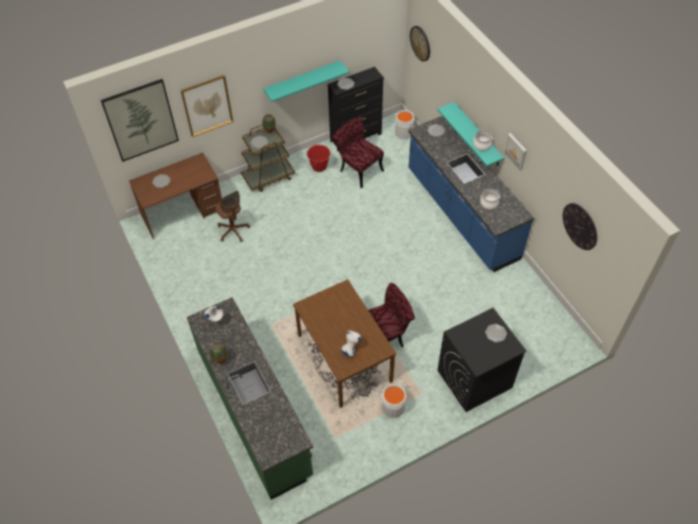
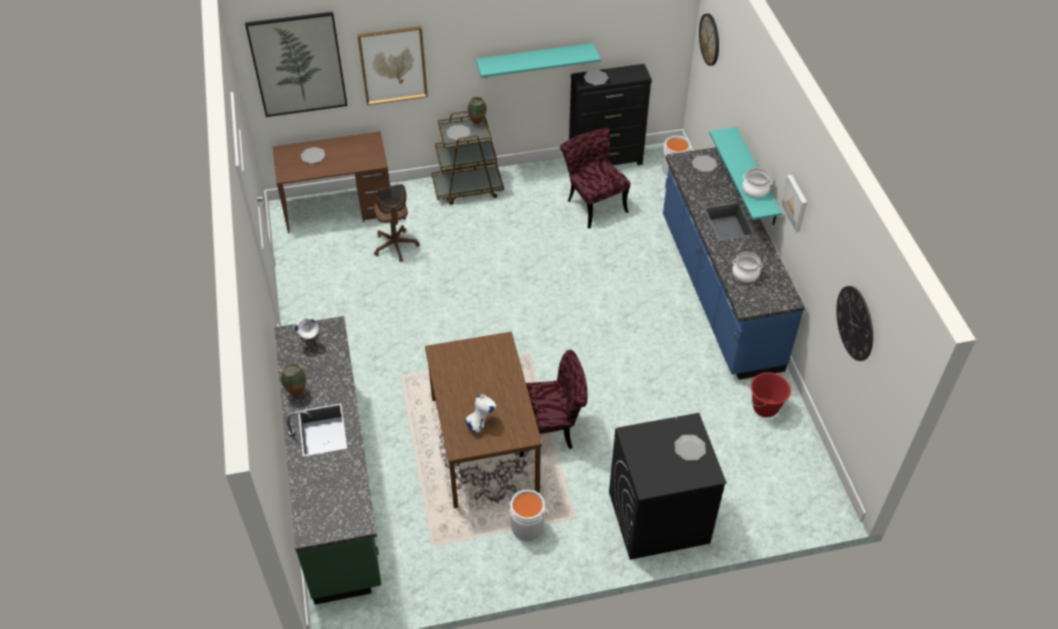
camera: 15 degrees right, 5 degrees down
red bucket [307,145,330,172] -> red bucket moved to [751,372,791,417]

